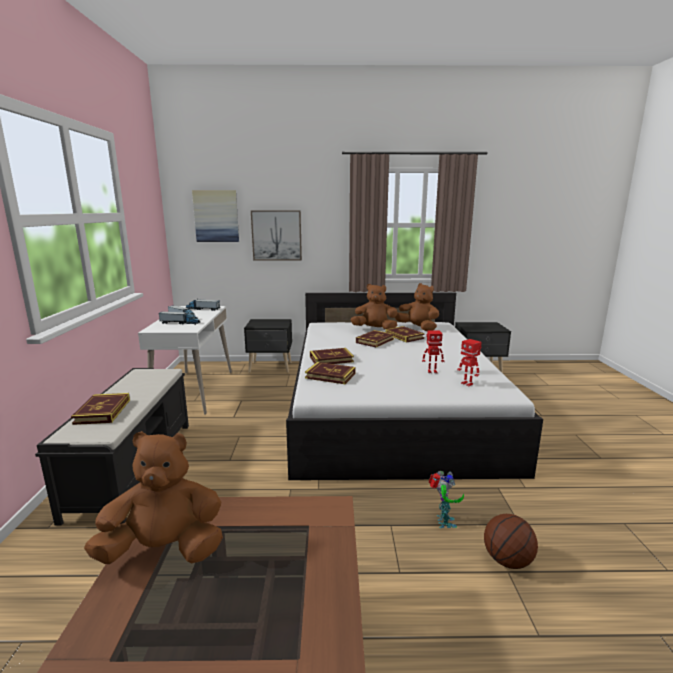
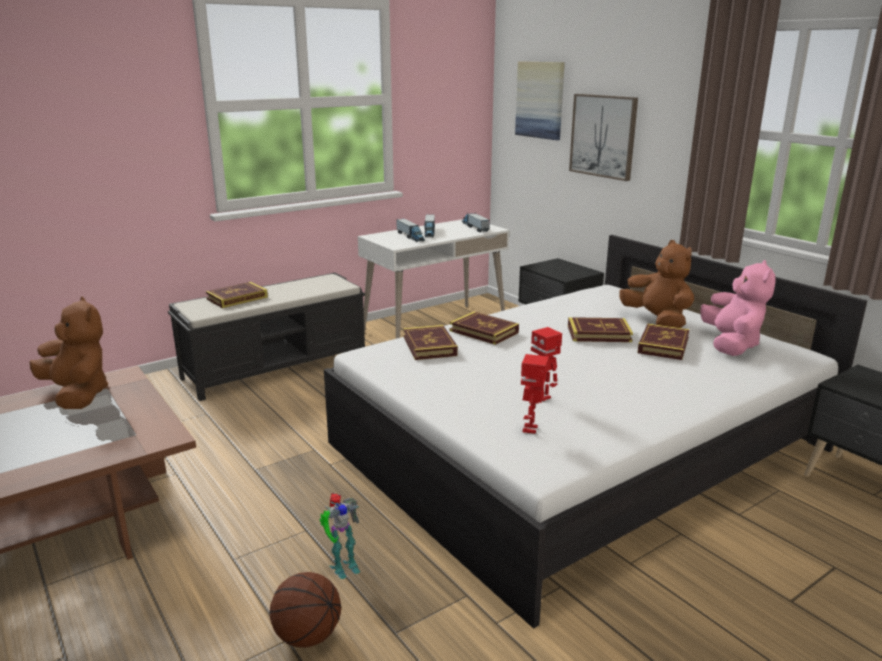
camera: 55 degrees right, 5 degrees up
brown plush toy [395,283,439,331] -> pink plush toy [700,260,776,356]

